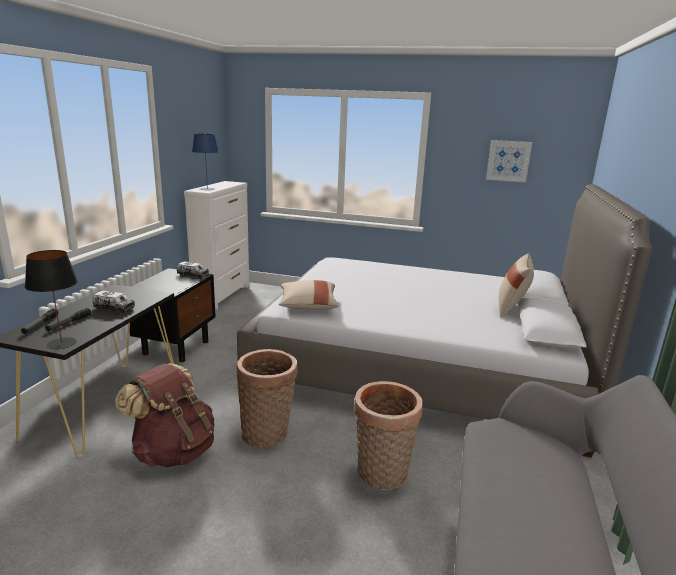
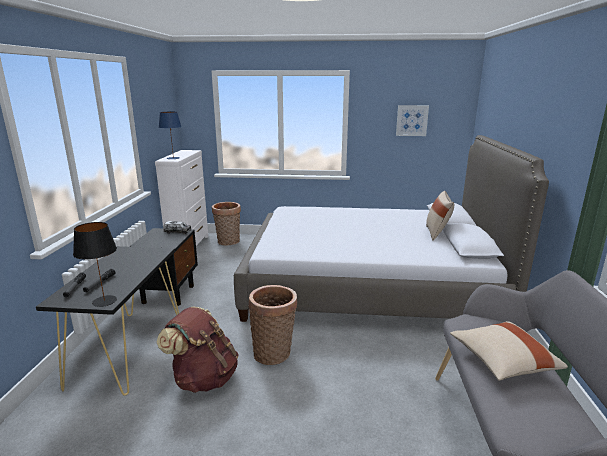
camera: 10 degrees left, 0 degrees up
toy truck [92,290,135,314] -> none
beige pillow [279,280,339,310] -> beige pillow moved to [450,321,568,381]
basket [354,381,423,490] -> basket moved to [212,202,241,245]

